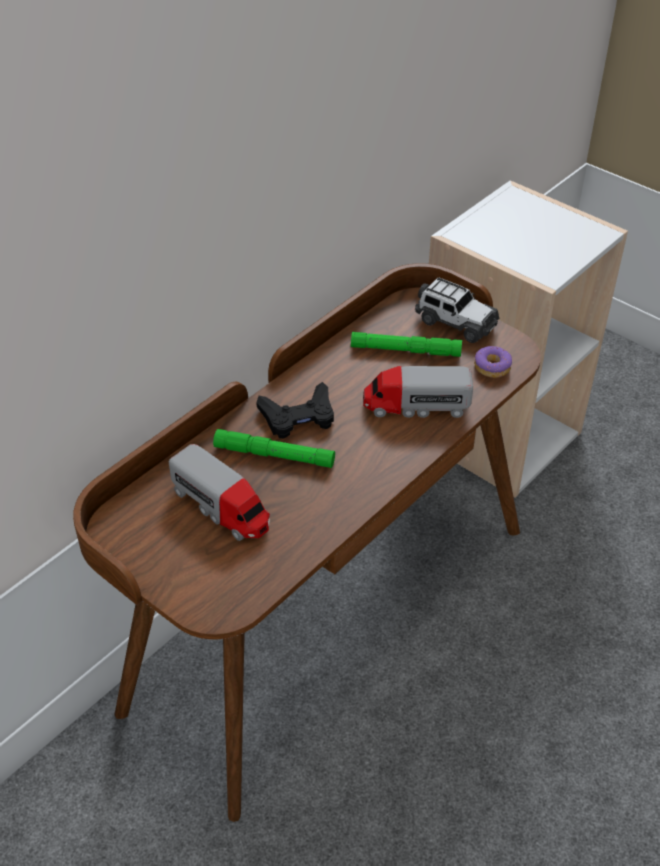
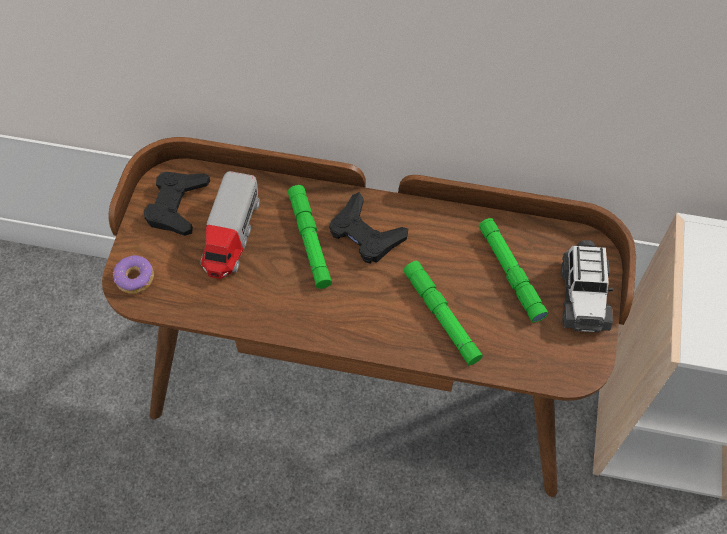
camera: 60 degrees right, 15 degrees up
toy truck [363,366,473,418] -> green flashlight [403,261,483,366]
donut [474,346,512,378] -> donut moved to [113,255,154,294]
none -> black game controller [143,172,210,236]

